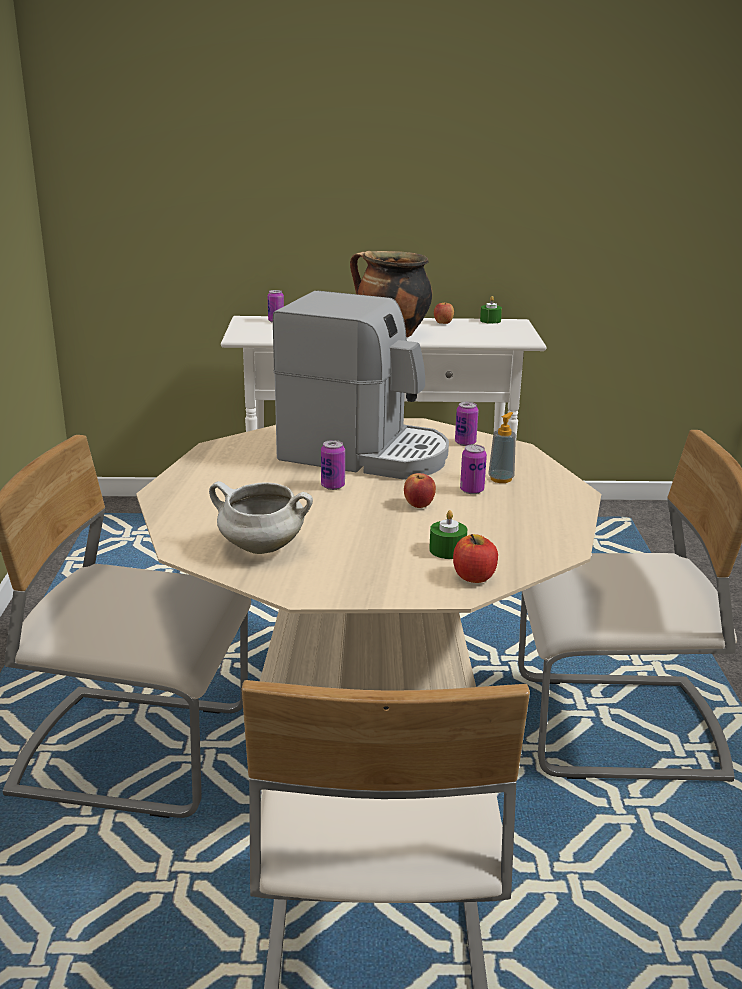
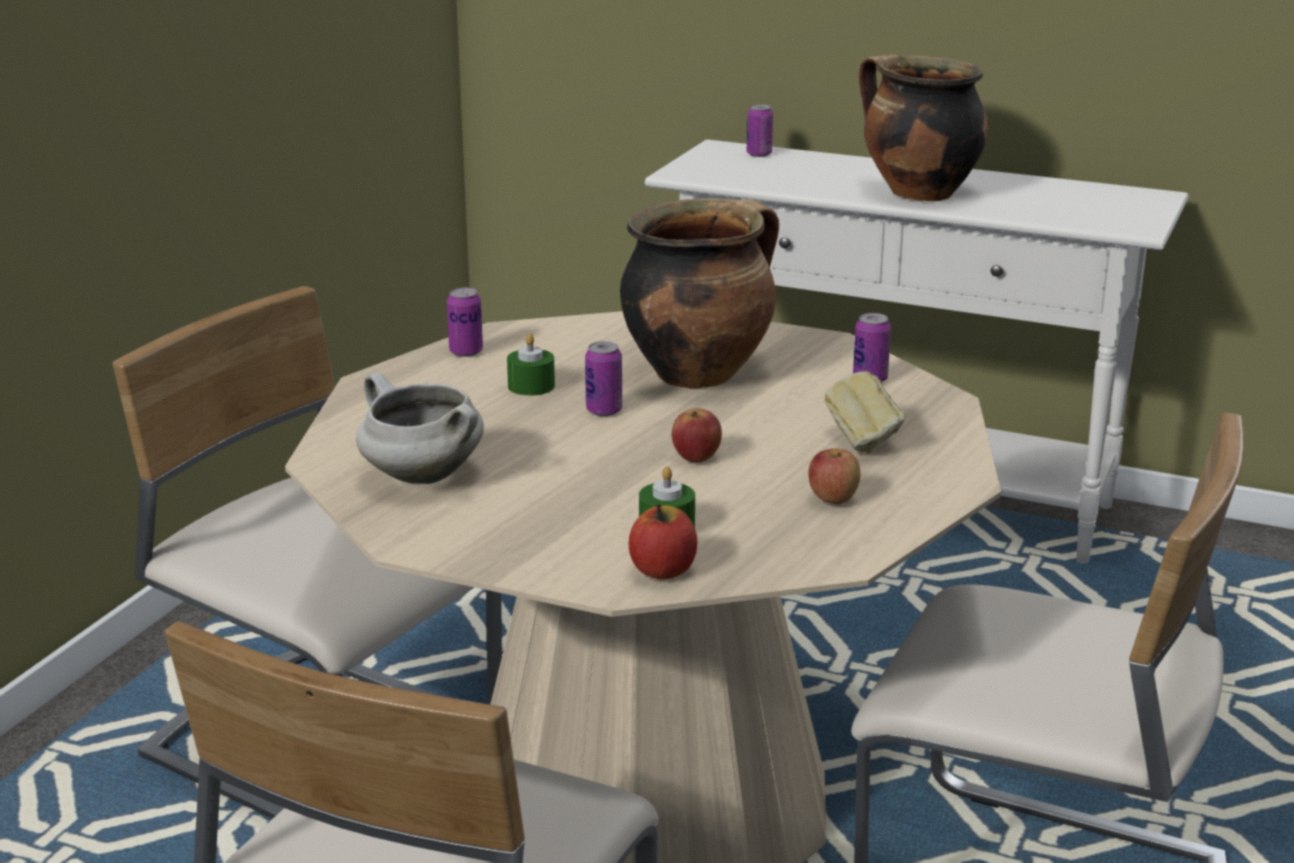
camera: 25 degrees right, 0 degrees up
coffee machine [273,291,449,479] -> cooking pot [620,198,779,388]
apple [434,303,454,324] -> apple moved to [808,448,860,504]
can [460,444,487,494] -> can moved to [447,288,483,357]
green candle [480,296,502,324] -> green candle moved to [507,333,555,396]
soap dispenser [488,412,516,483] -> bread [825,371,905,453]

